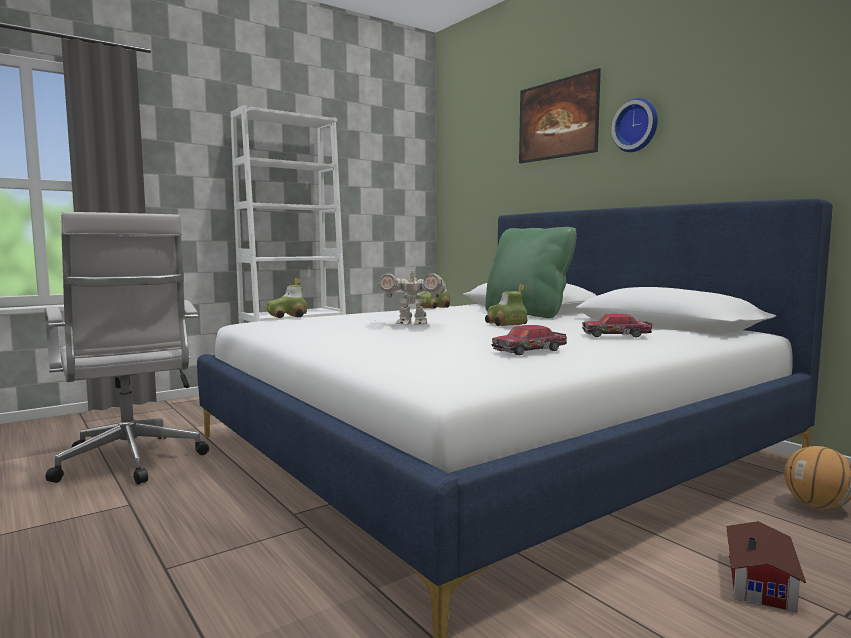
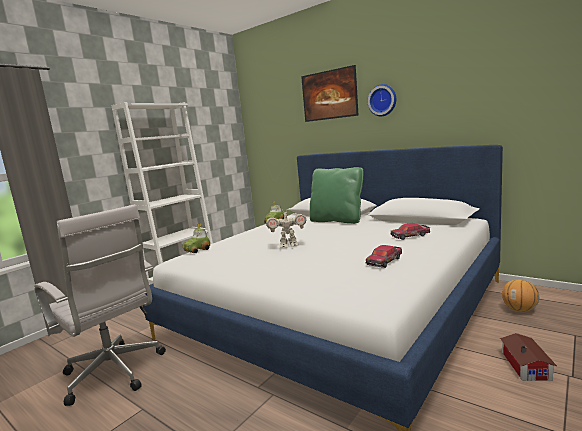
camera: 15 degrees left, 5 degrees up
toy car [485,284,527,326] -> none

